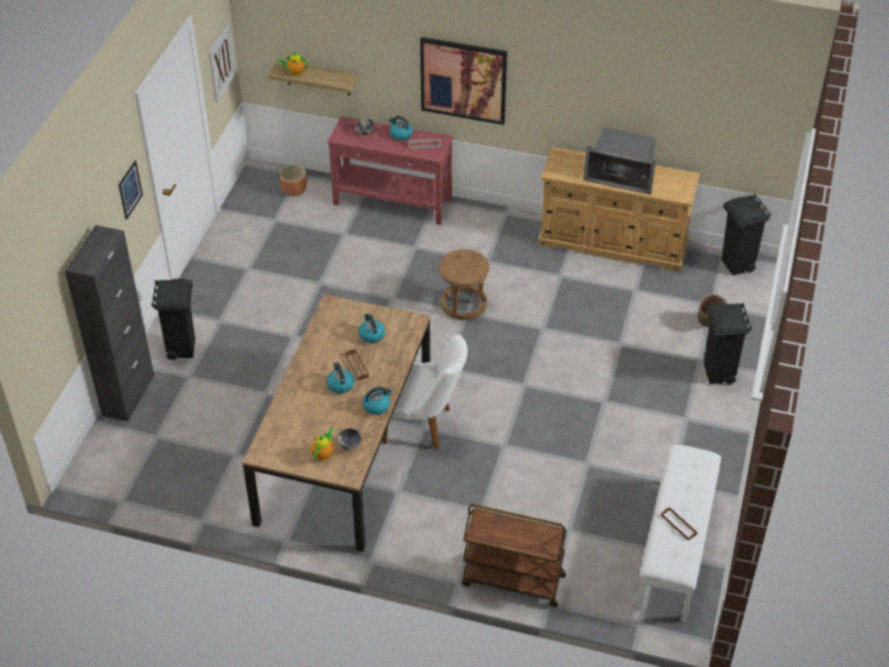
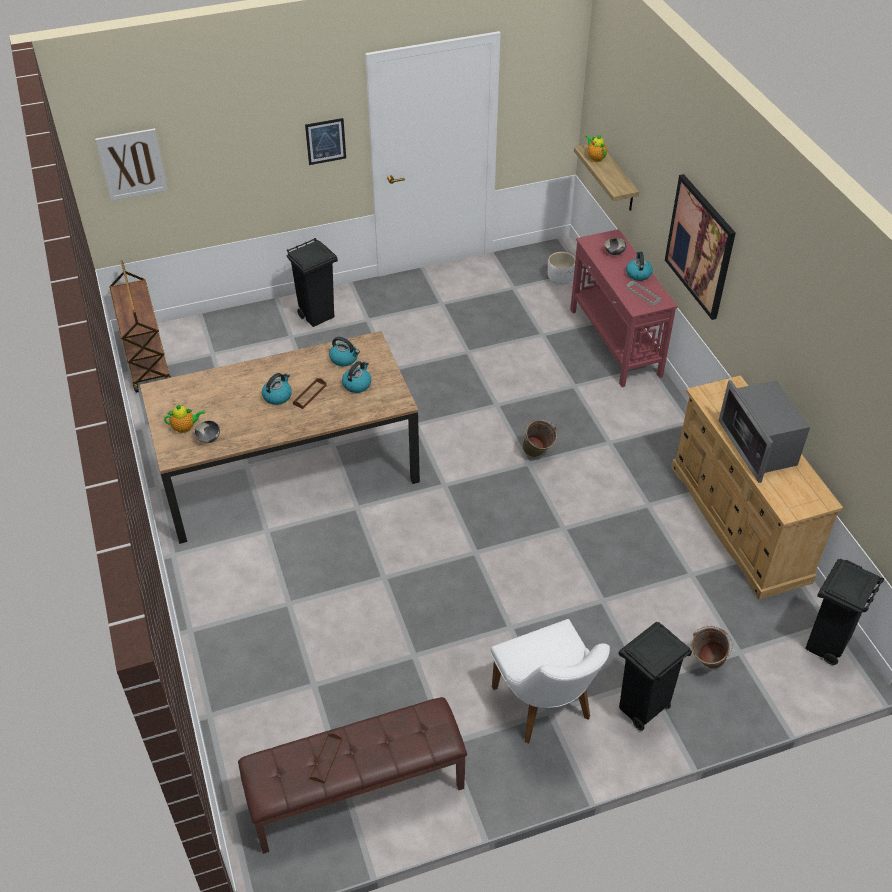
camera: 55 degrees right, 0 degrees up
black cabinet [65,225,154,421] -> none
picture [209,24,236,103] -> picture moved to [95,128,168,201]
brown planter [279,165,307,196] -> white planter [548,252,576,285]
kettle [362,387,393,415] -> kettle moved to [329,337,360,366]
white chair [382,334,468,450] -> white chair moved to [491,619,610,743]
brown stool [439,249,490,320] -> green bucket [522,420,557,457]
brown cart [461,504,567,607] -> brown cart moved to [109,260,171,393]
white bench [636,445,721,621] -> brown bench [238,697,467,854]

